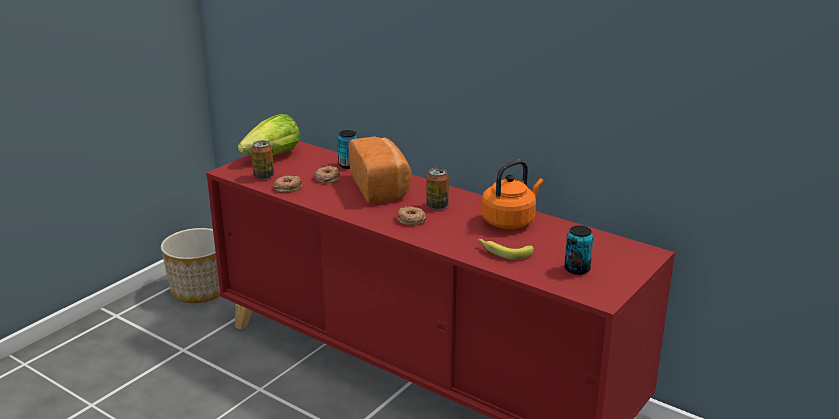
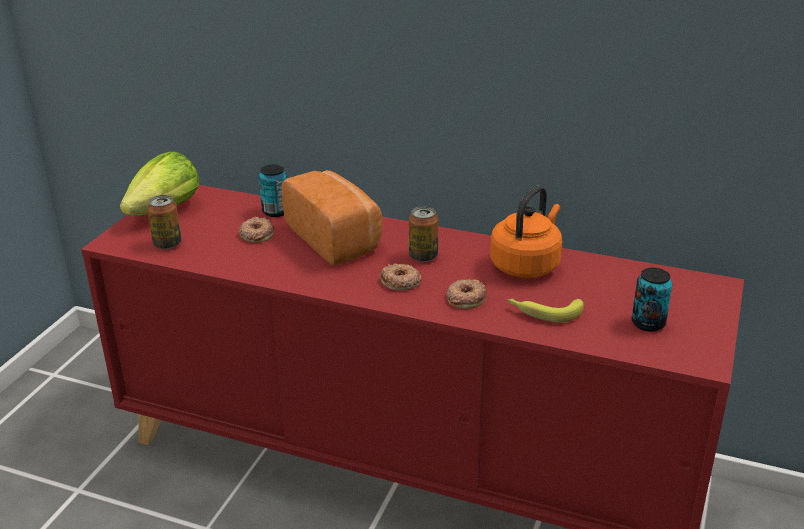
camera: 15 degrees left, 5 degrees up
planter [161,228,220,303] -> none
donut [274,175,302,193] -> donut moved to [447,279,487,309]

